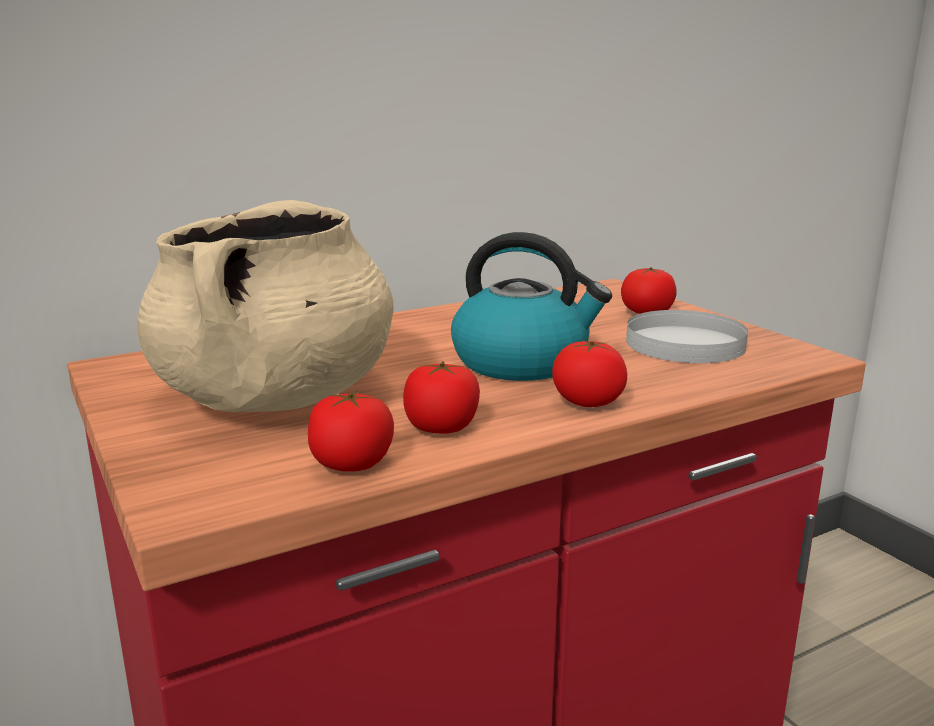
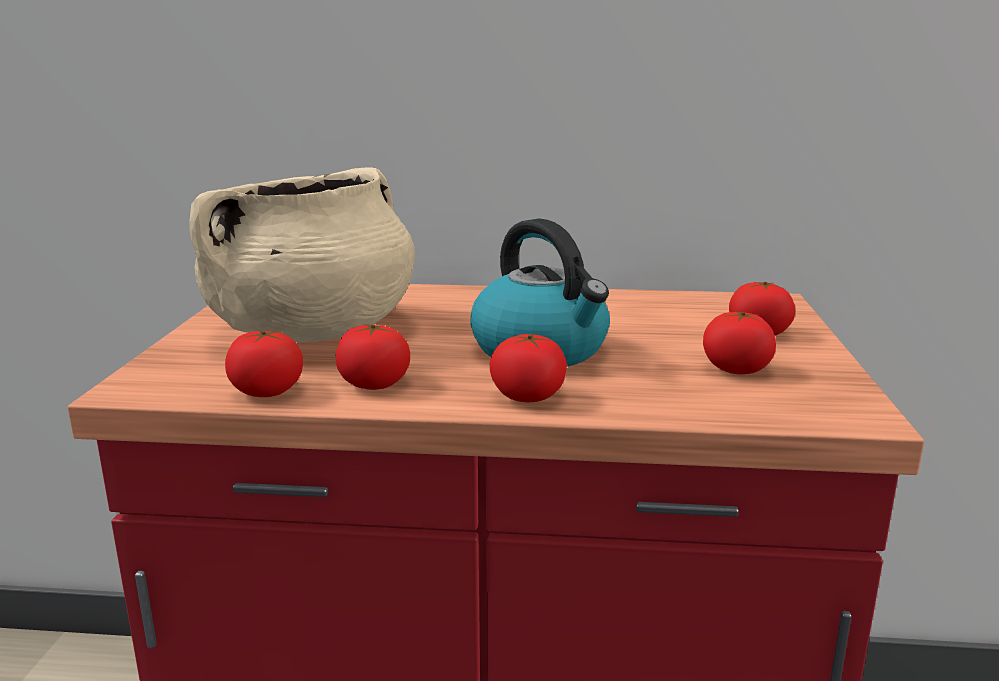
camera: 35 degrees right, 0 degrees up
white plate [626,310,748,363] -> tomato [703,311,776,374]

